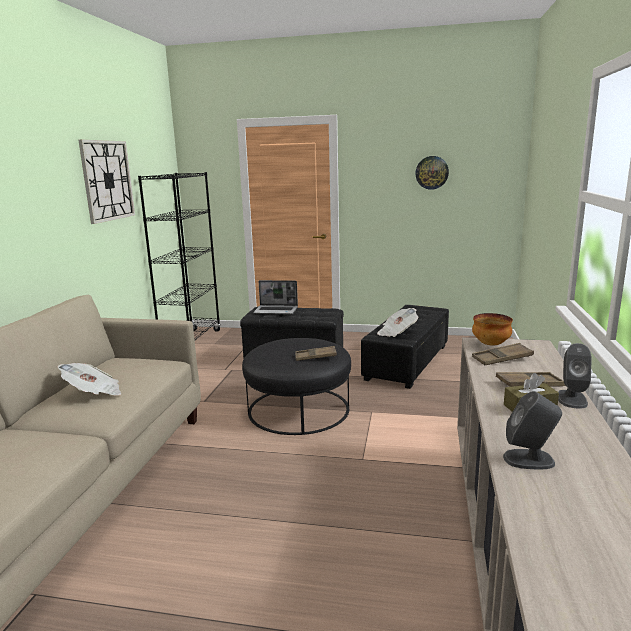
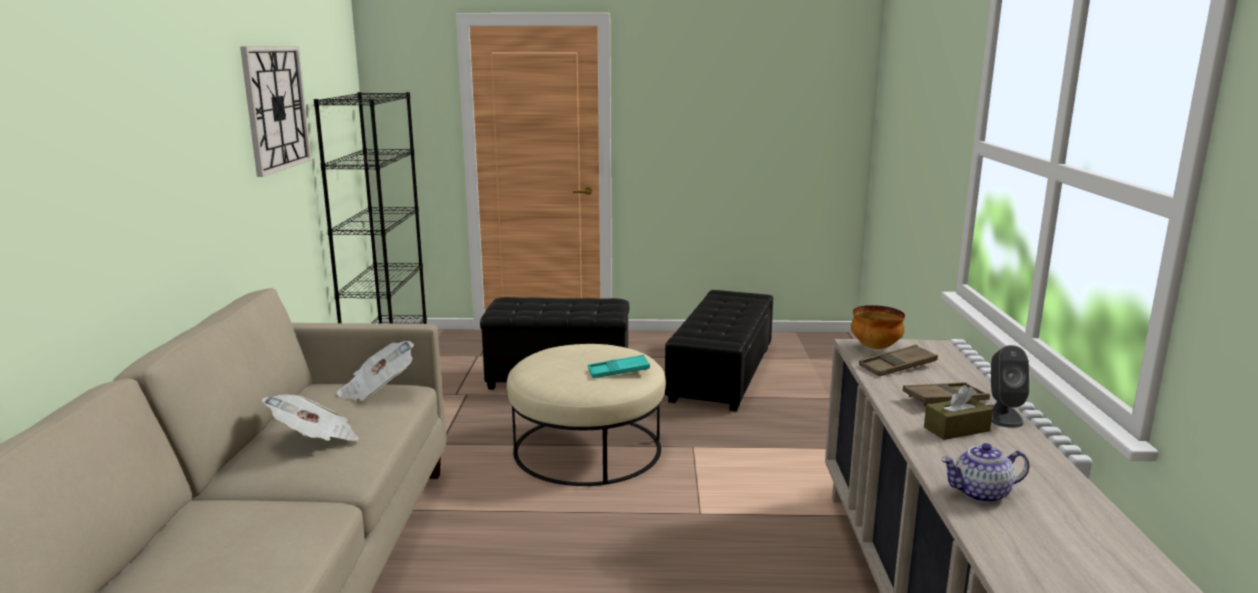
camera: 10 degrees left, 0 degrees up
black ottoman [242,338,351,435] -> beige ottoman [507,344,666,486]
laptop [253,280,298,315] -> none
brown tray [295,346,337,361] -> turquoise tray [588,355,650,378]
newspaper [377,308,418,337] -> newspaper moved to [337,341,414,401]
wall clock [415,156,449,190] -> none
grey speaker [503,391,562,469] -> teapot [941,443,1029,503]

